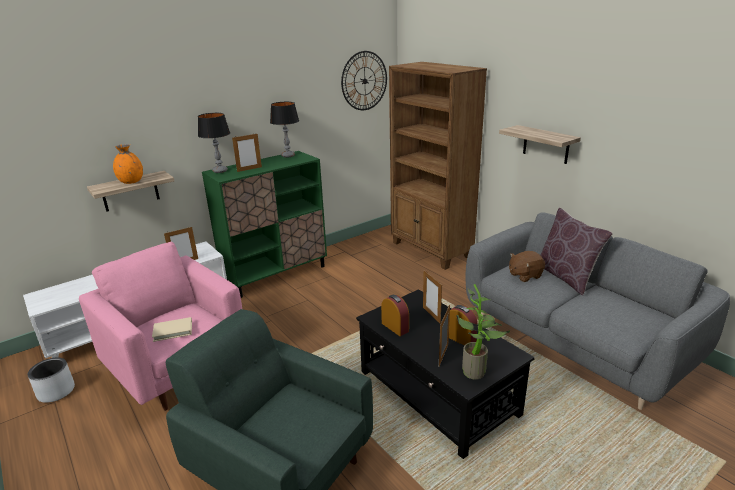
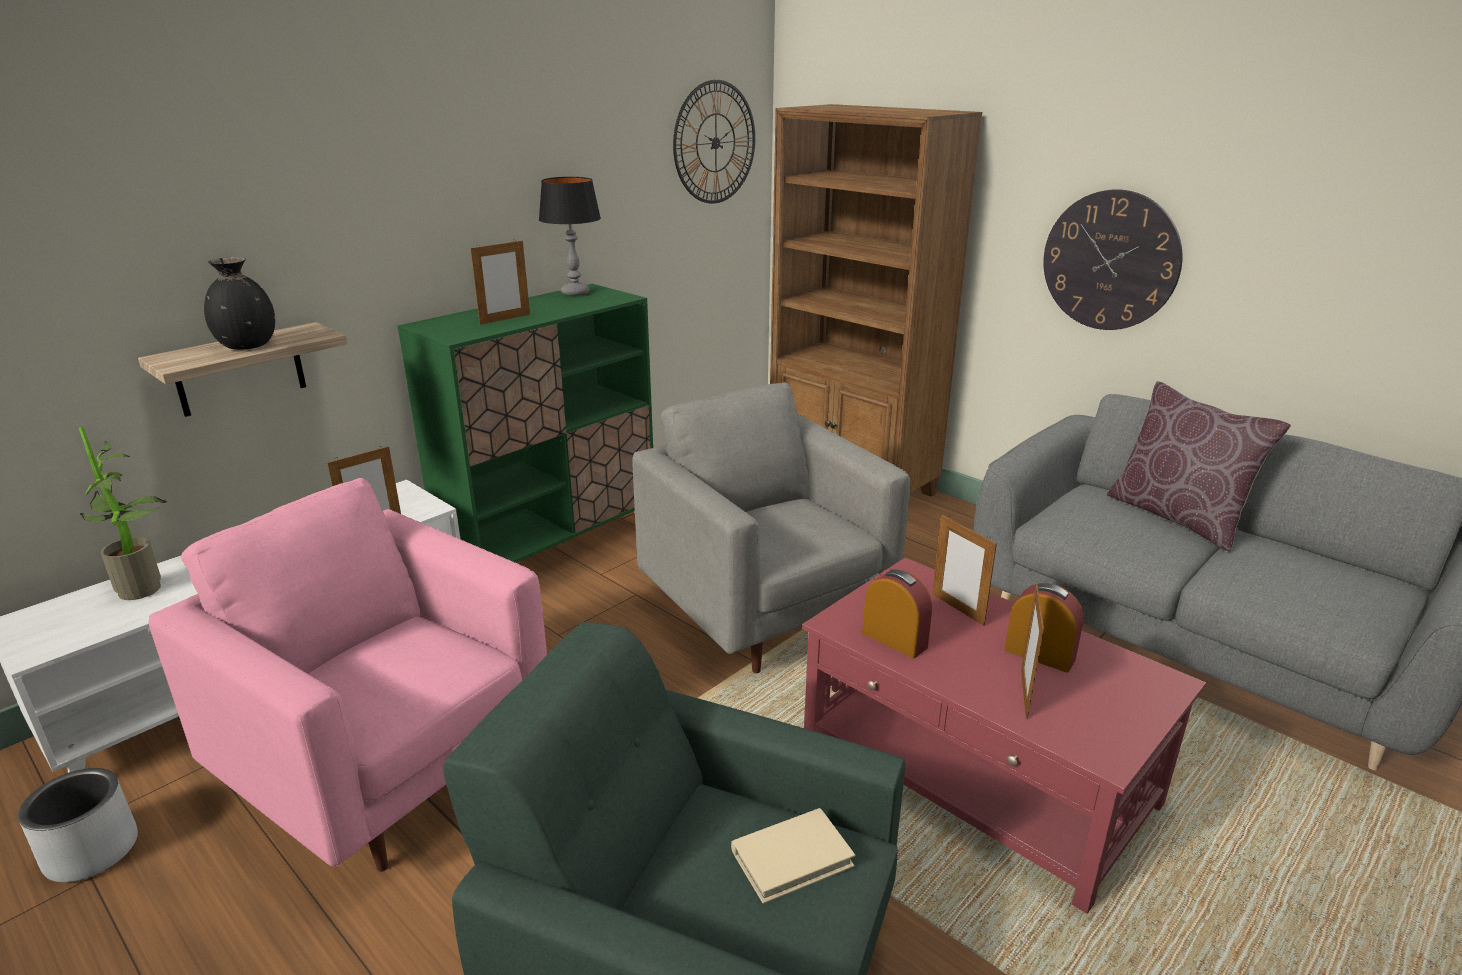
camera: 10 degrees left, 0 degrees up
orange vase [113,144,143,184] -> black vase [204,257,275,350]
beige book [152,317,192,342] -> beige book moved to [731,808,855,904]
table lamp [198,113,230,173] -> none
black coffee table [356,289,535,459] -> red coffee table [802,557,1206,914]
potted plant [456,284,510,379] -> potted plant moved to [79,427,167,600]
shelf [499,125,581,164] -> wall clock [1043,189,1183,330]
brown plush toy [509,251,545,282] -> none
none -> grey armchair [632,382,910,673]

